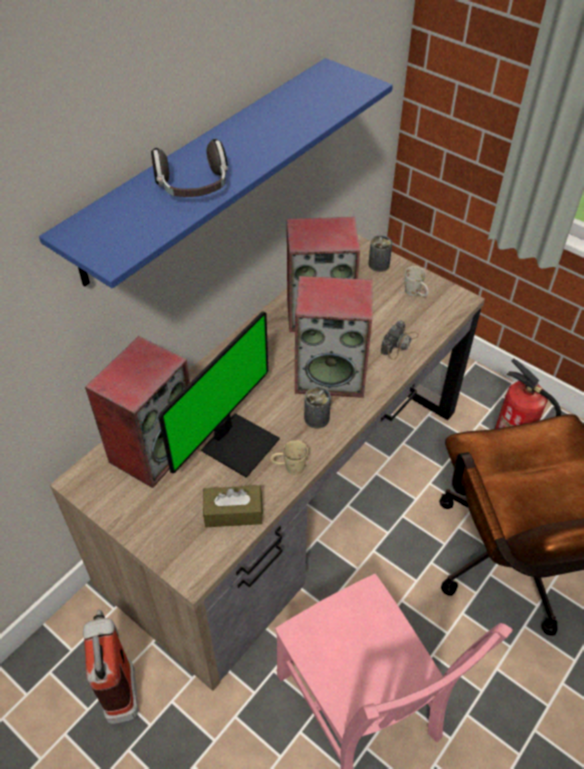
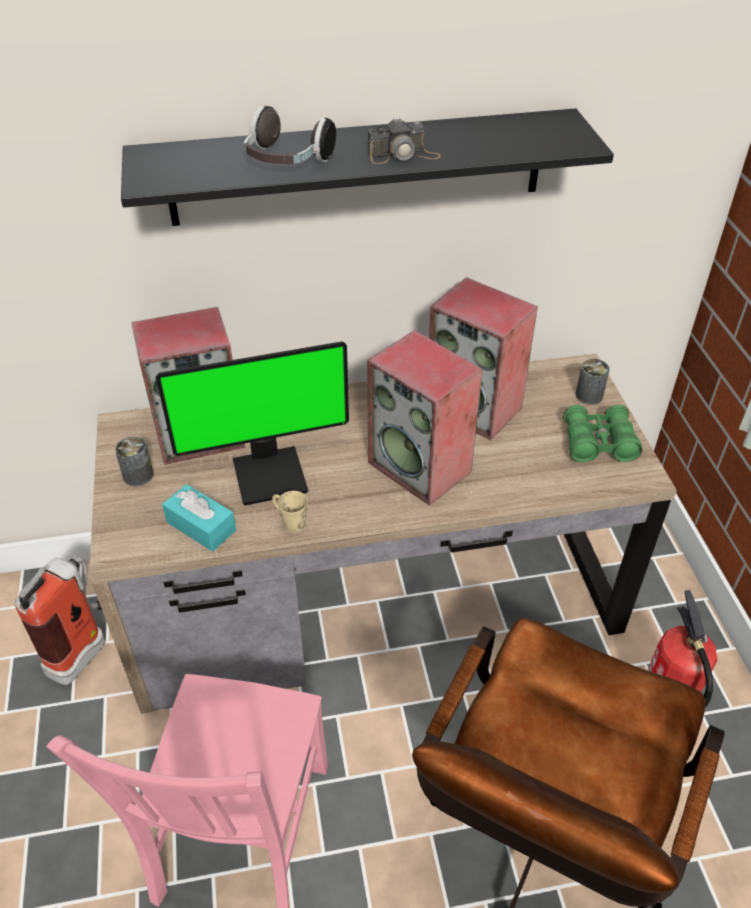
camera: 40 degrees right, 5 degrees down
blue shelf [39,58,393,288] -> black shelf [121,108,614,226]
brown tissue box [203,485,263,527] -> turquoise tissue box [162,484,236,551]
can [304,387,331,429] -> can moved to [115,436,153,486]
camera [381,320,419,360] -> camera moved to [368,118,441,164]
white mug [405,266,429,297] -> green binoculars [563,405,643,462]

